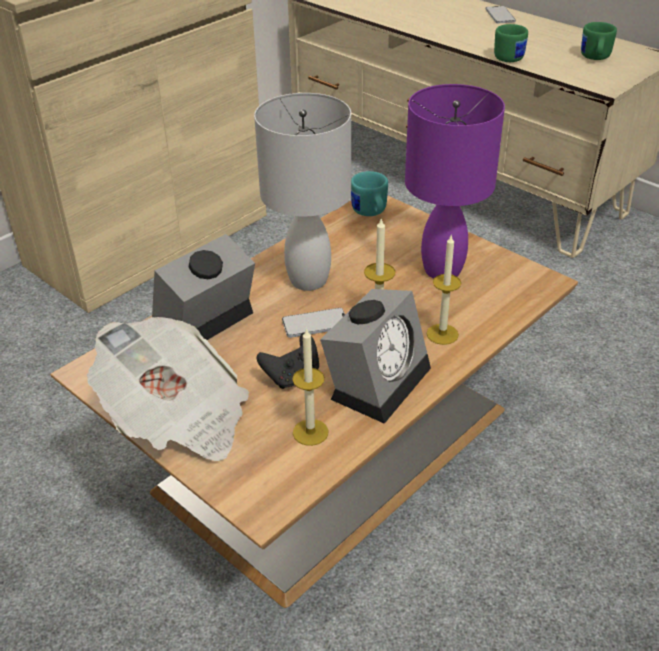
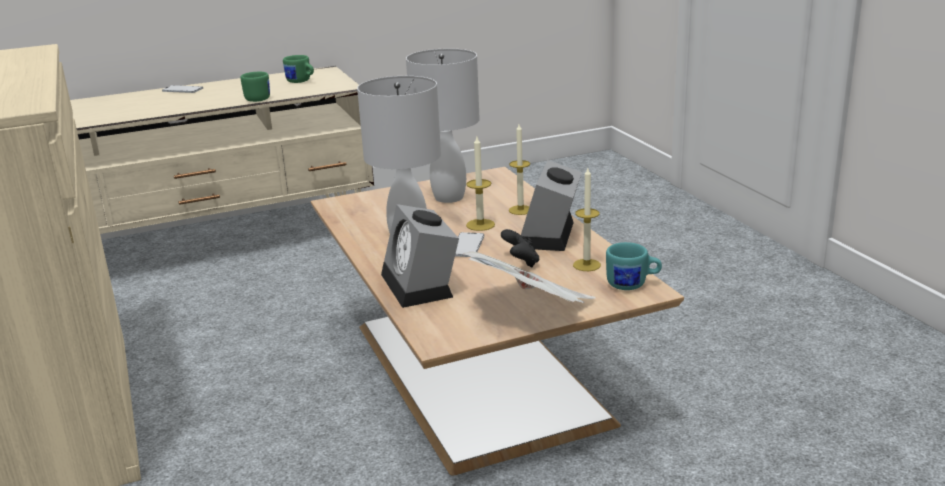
camera: 65 degrees left, 15 degrees down
alarm clock [320,289,431,424] -> alarm clock turned 135 degrees counterclockwise [521,160,582,251]
turquoise mug [351,171,388,216] -> turquoise mug moved to [606,242,662,290]
purple table lamp [405,84,505,279] -> white table lamp [406,48,480,203]

